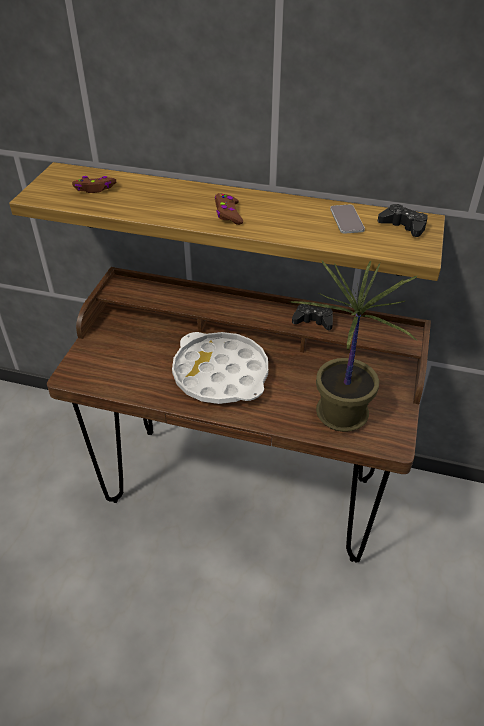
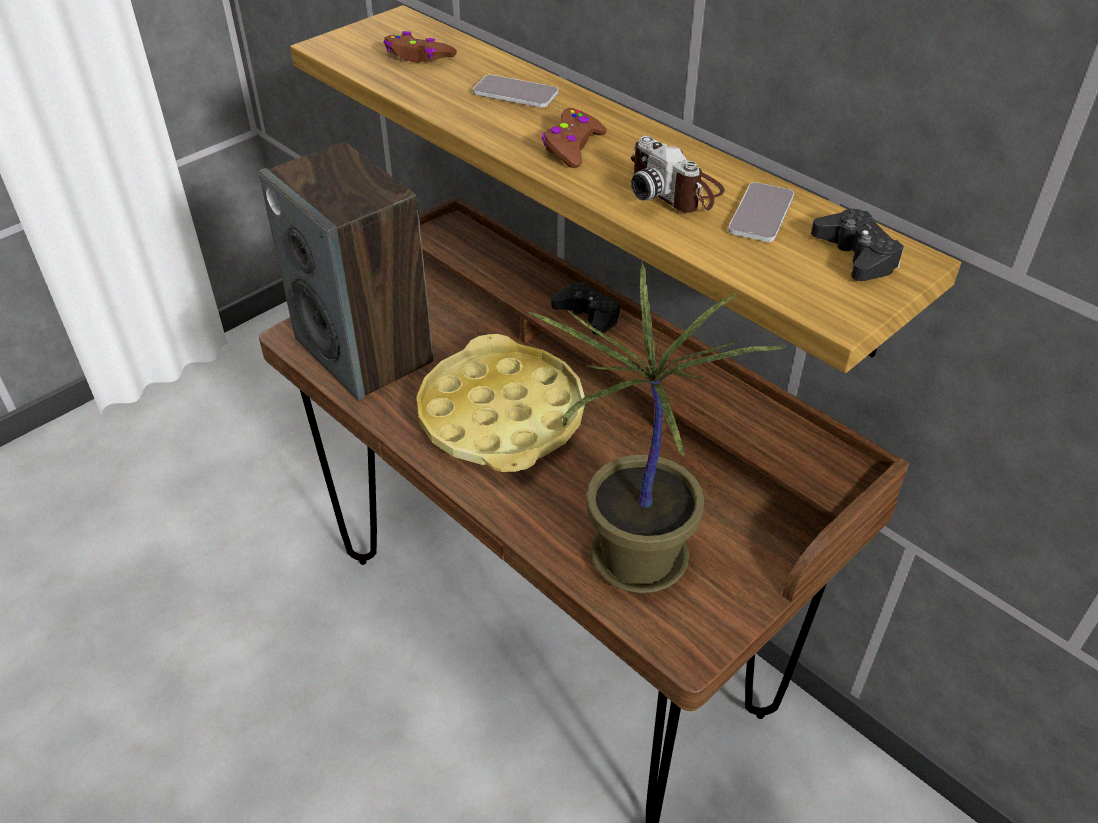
camera: 30 degrees right, 0 degrees up
white tray [172,332,268,404] -> yellow tray [417,334,585,472]
black game controller [292,304,333,330] -> black game controller moved to [551,281,620,336]
none -> speaker [258,142,434,401]
none -> phone [473,75,558,108]
none -> camera [631,136,725,213]

